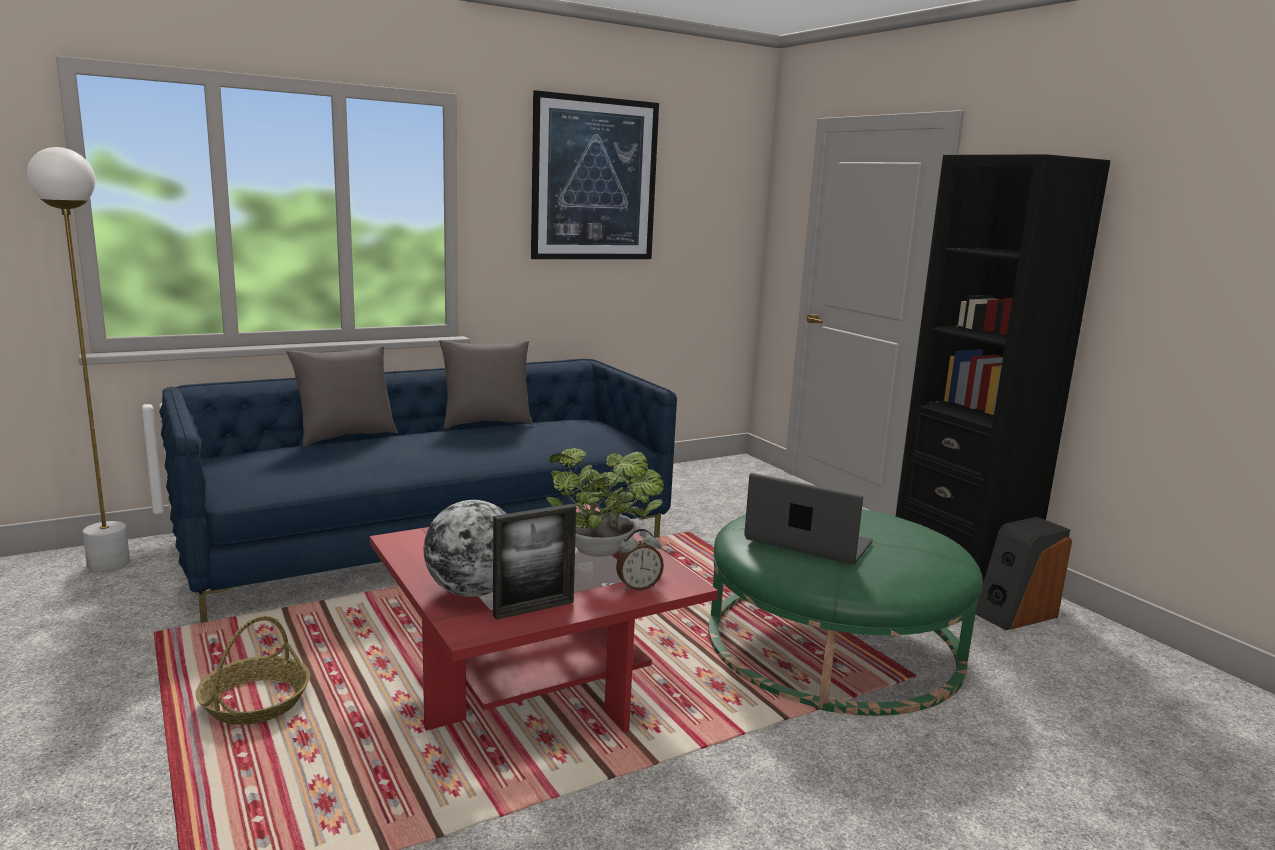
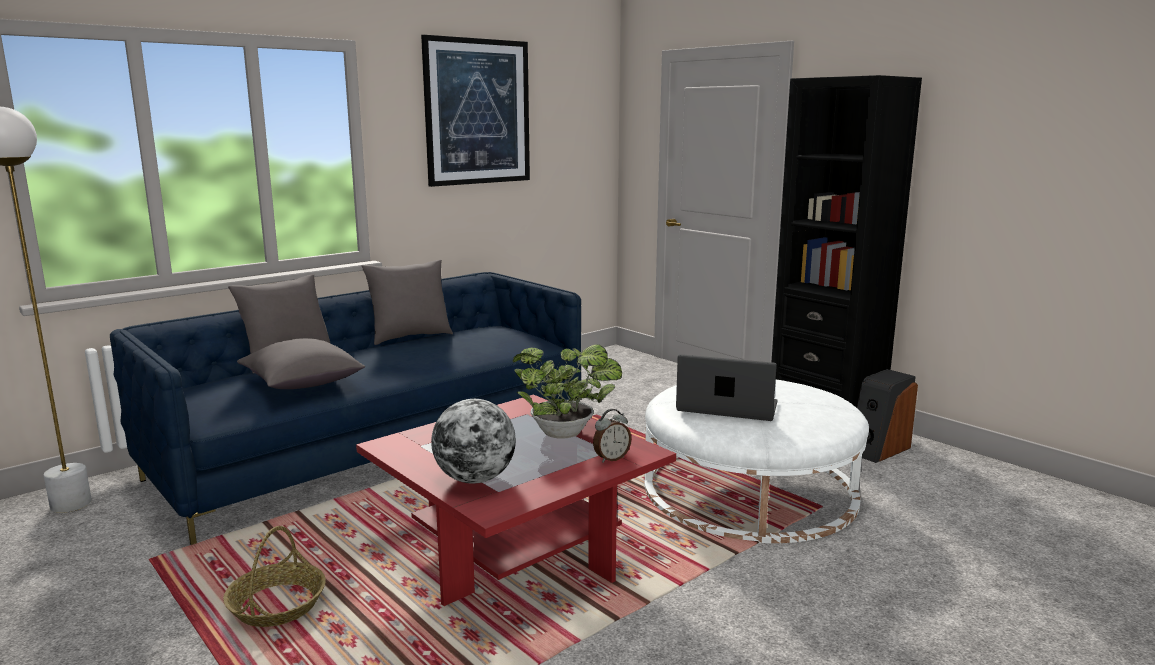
camera: 10 degrees left, 0 degrees up
picture frame [493,504,576,620] -> none
green ottoman [708,509,983,716] -> white ottoman [645,380,869,543]
none -> grey pillow [237,338,365,389]

